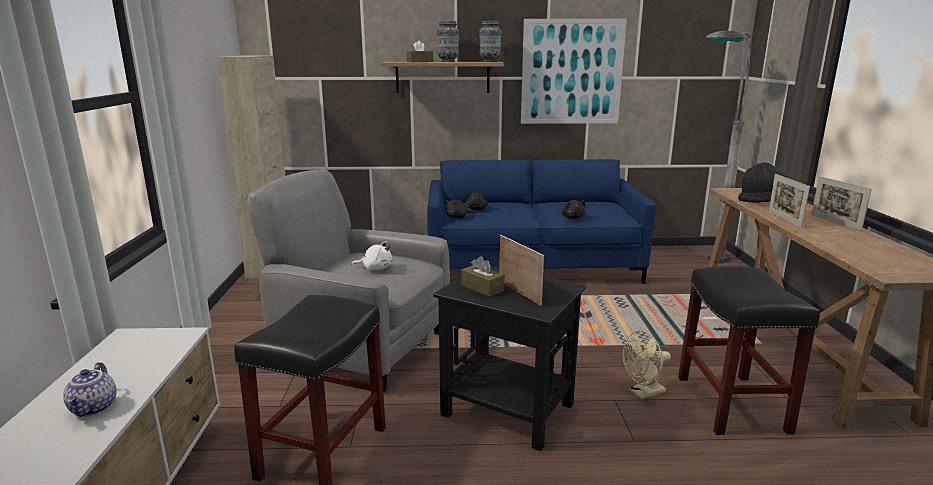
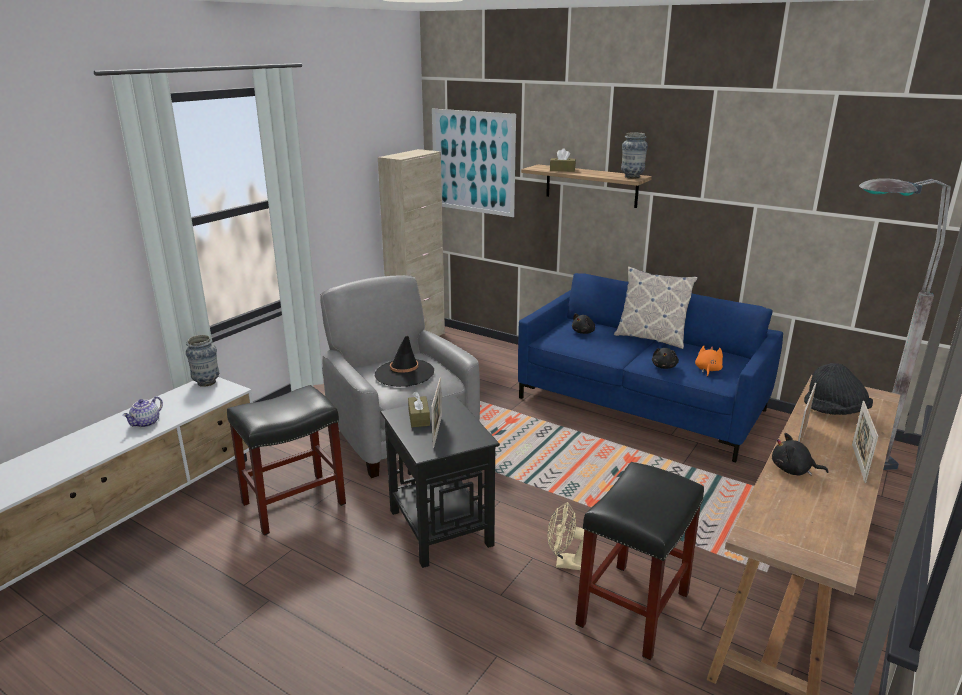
camera: 35 degrees right, 5 degrees up
white plush toy [352,241,392,270] -> black hat [375,336,434,387]
vase [437,21,459,62] -> vase moved to [186,335,219,387]
black plush toy [445,197,476,219] -> black plush toy moved to [772,433,829,476]
picture [521,19,627,124] -> picture moved to [432,109,516,217]
none -> pillow [614,266,698,349]
none -> orange plush toy [695,346,723,377]

